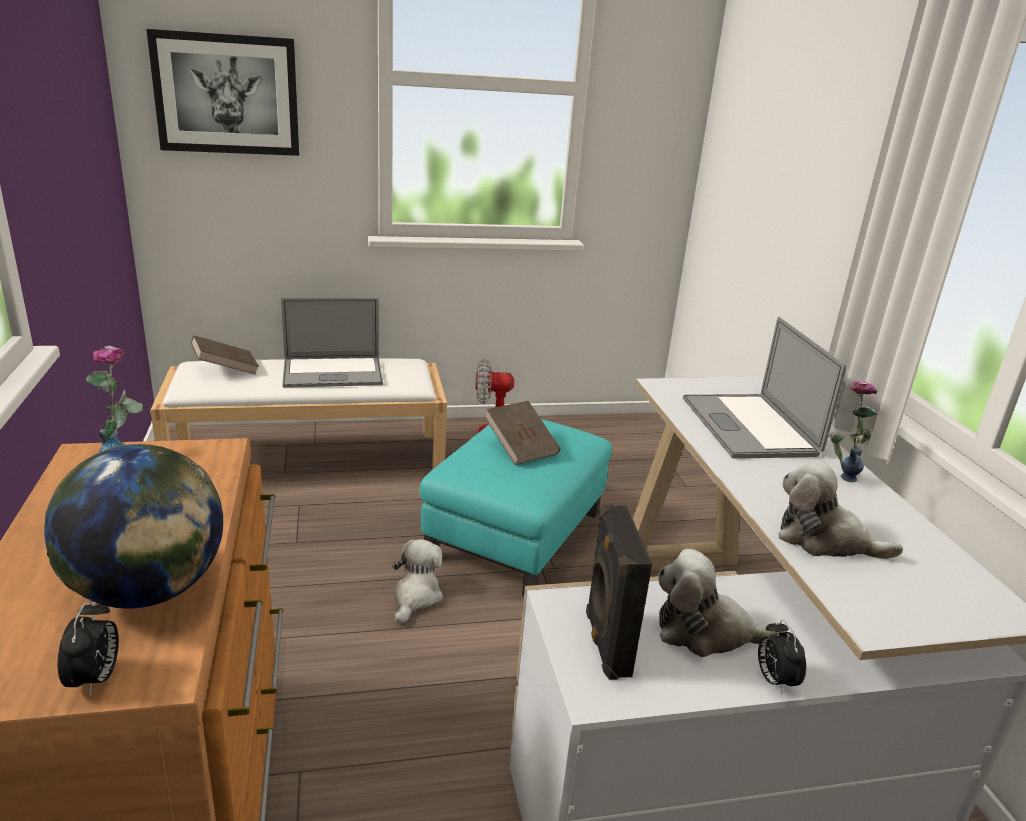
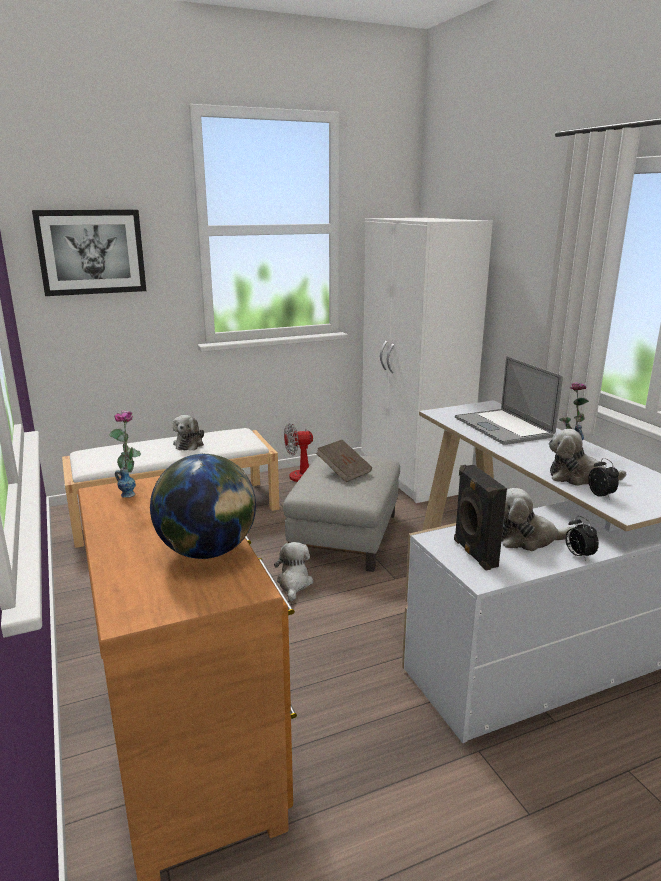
camera: 10 degrees left, 5 degrees down
alarm clock [57,599,119,696] -> alarm clock moved to [588,458,619,498]
brown book [191,335,259,375] -> none
laptop [281,298,383,388] -> plush toy [173,415,204,450]
turquoise ottoman [420,419,612,596] -> grey ottoman [283,455,400,572]
none -> white wardrobe [361,218,493,503]

